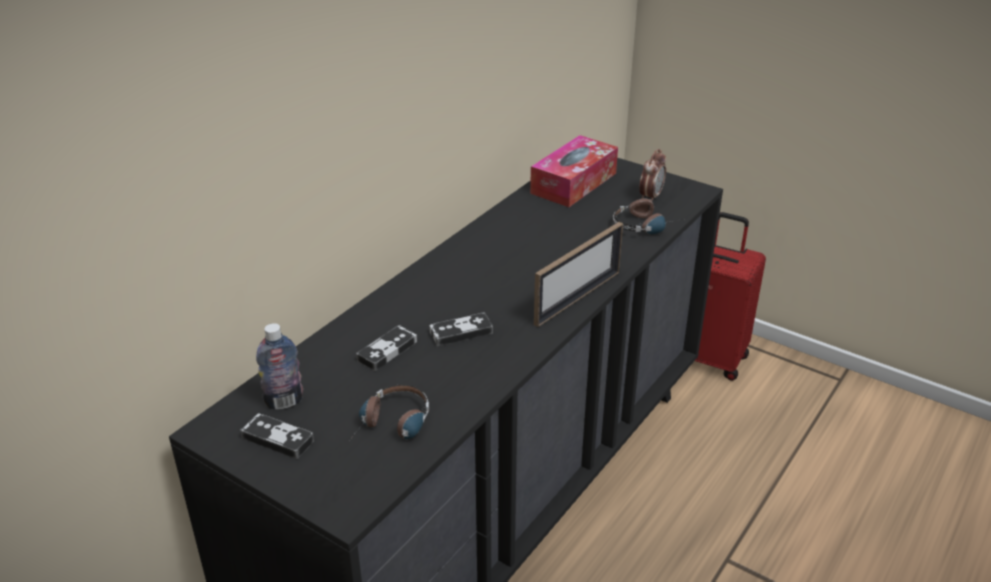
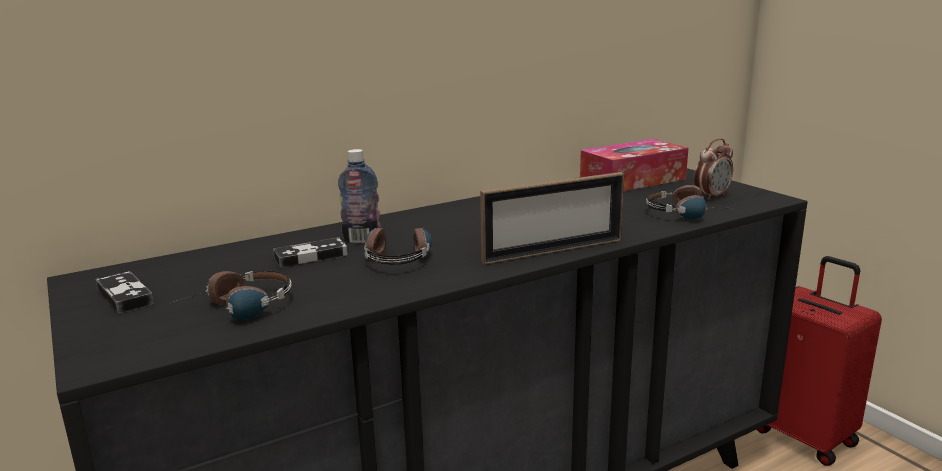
camera: 25 degrees right, 15 degrees down
bottle [256,323,303,409] -> bottle moved to [338,149,381,243]
game controller [429,312,493,346] -> headphones [364,228,432,265]

